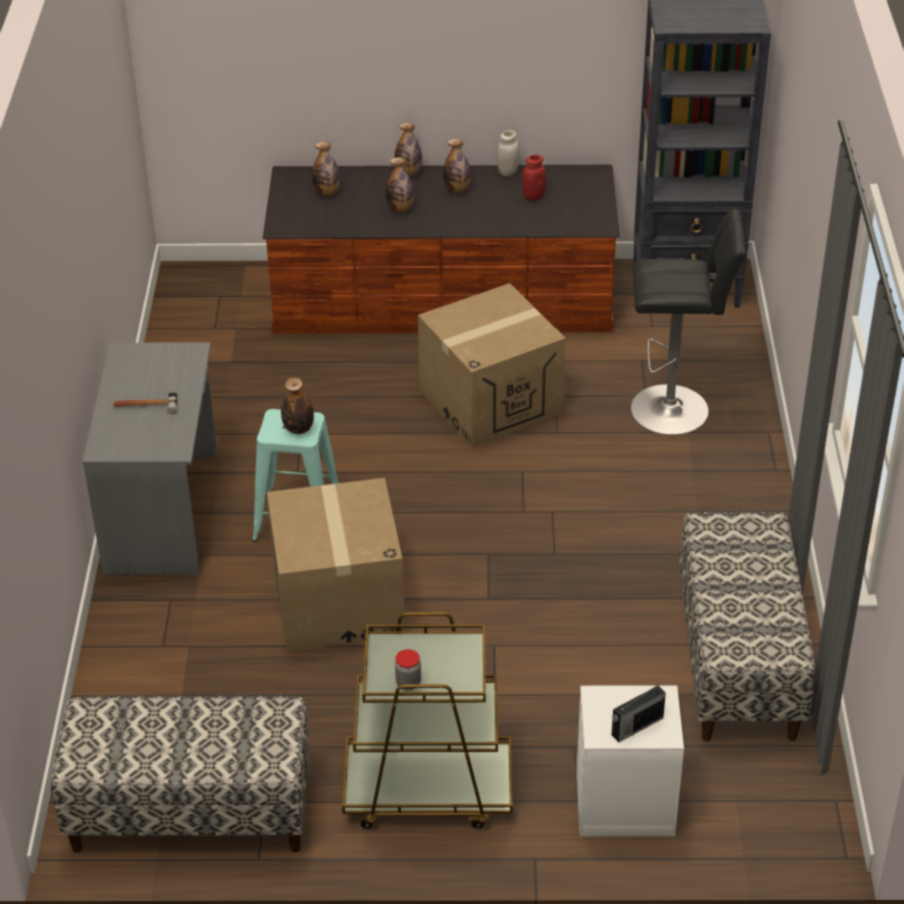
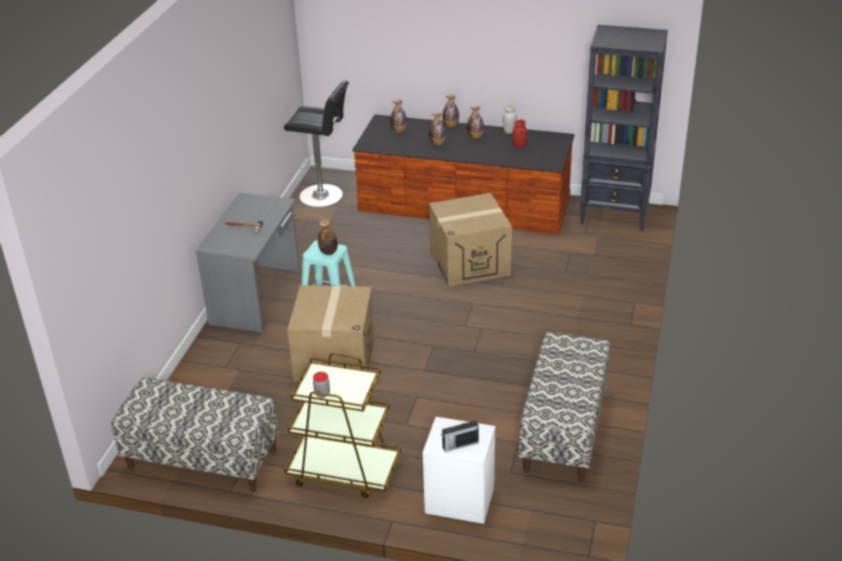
camera: 15 degrees right, 5 degrees down
black stool [631,209,746,435] -> black stool moved to [284,80,349,207]

